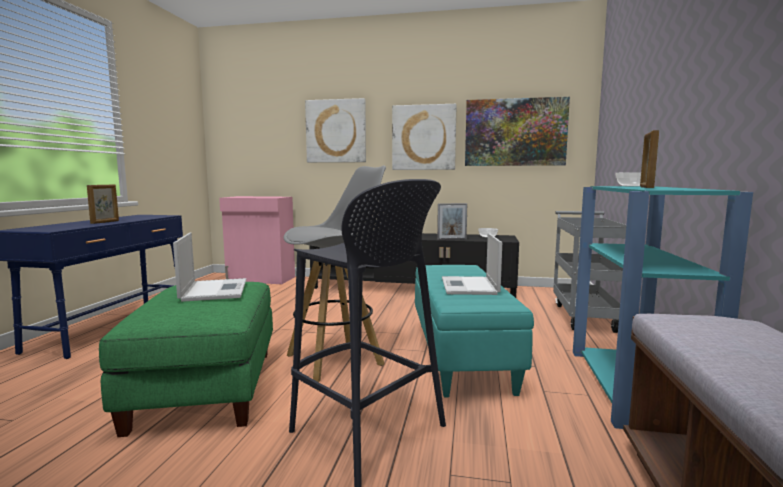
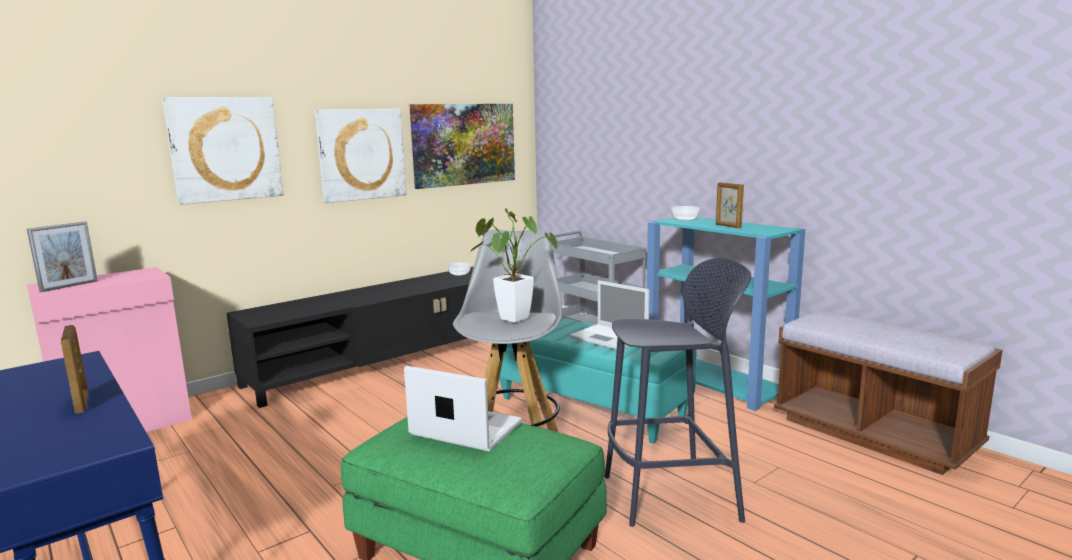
camera: 50 degrees left, 5 degrees up
picture frame [437,203,467,240] -> picture frame moved to [27,221,98,292]
none -> potted plant [470,208,558,323]

